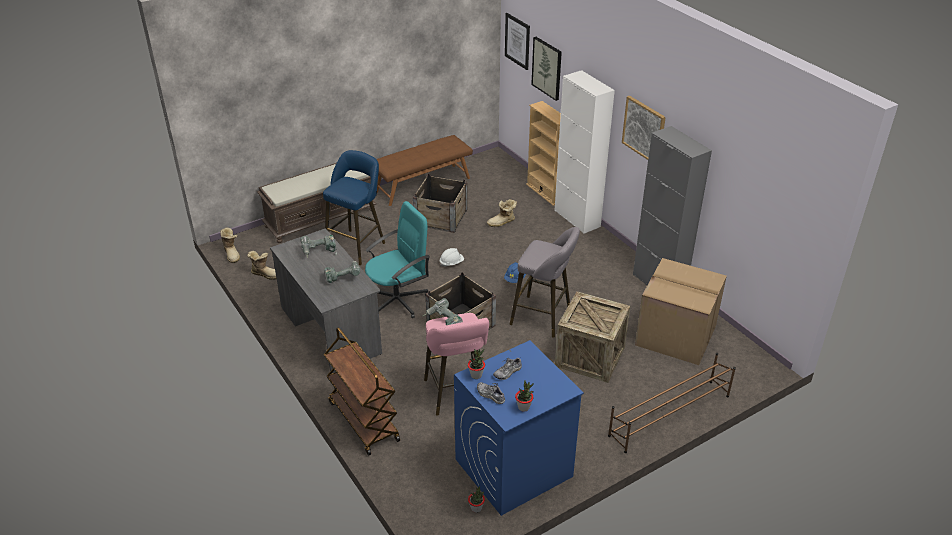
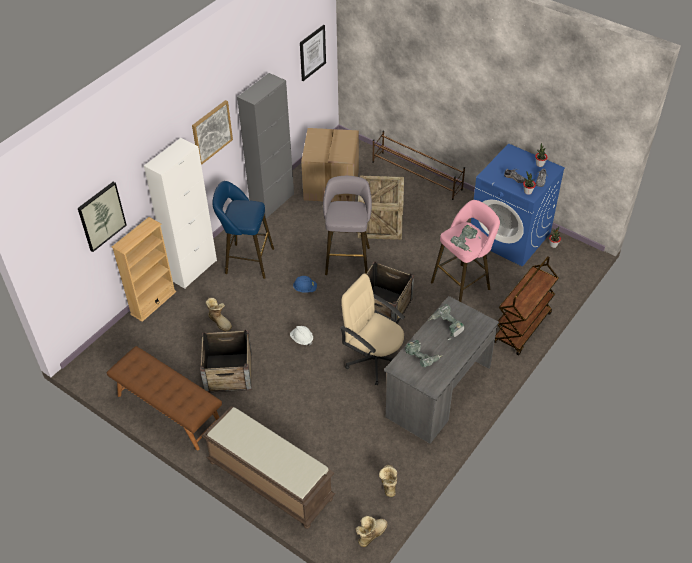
camera: 110 degrees left, 10 degrees up
blue stool [323,150,385,265] -> blue stool moved to [212,181,274,279]
turquoise office chair [365,201,430,318] -> beige office chair [340,273,405,385]
picture [505,13,530,70] -> picture moved to [300,25,326,81]

